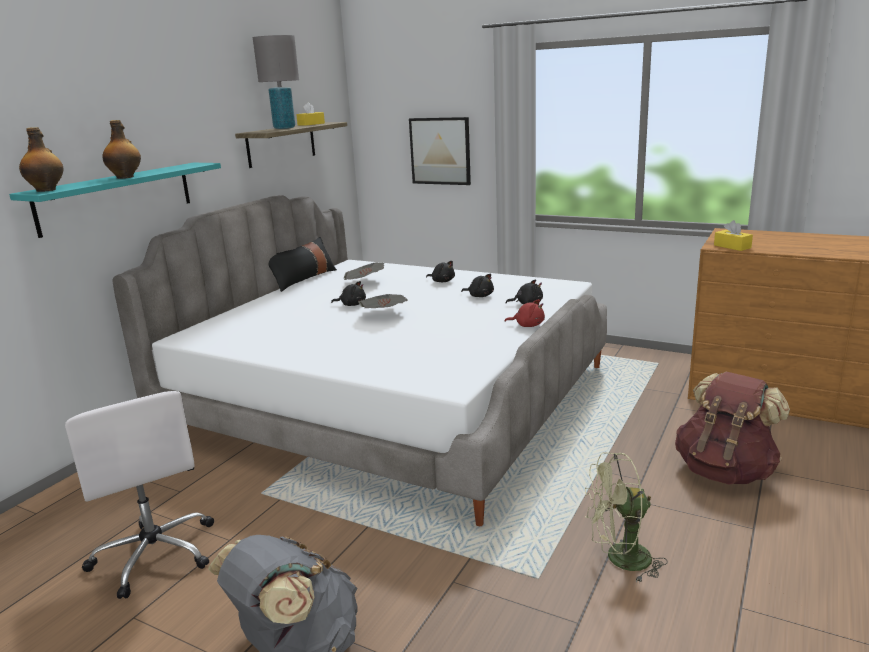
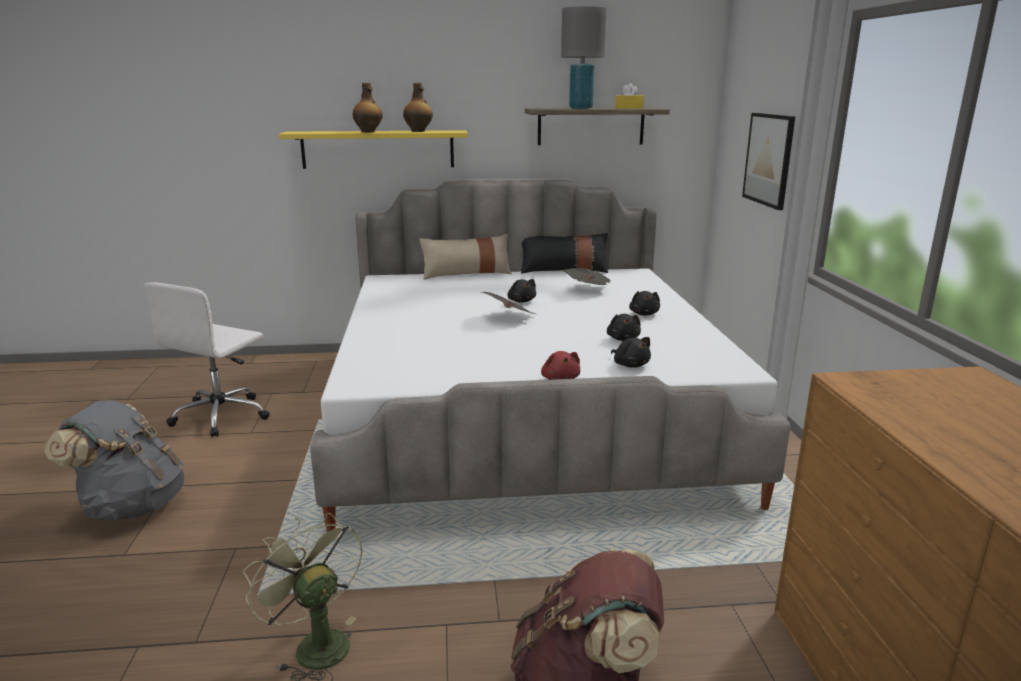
camera: 55 degrees right, 0 degrees up
turquoise shelf [9,163,221,238] -> yellow shelf [278,130,468,169]
bottle [19,127,63,192] -> bottle moved to [403,83,433,132]
yellow tissue box [714,220,753,251] -> none
none -> beige pillow [419,234,512,280]

